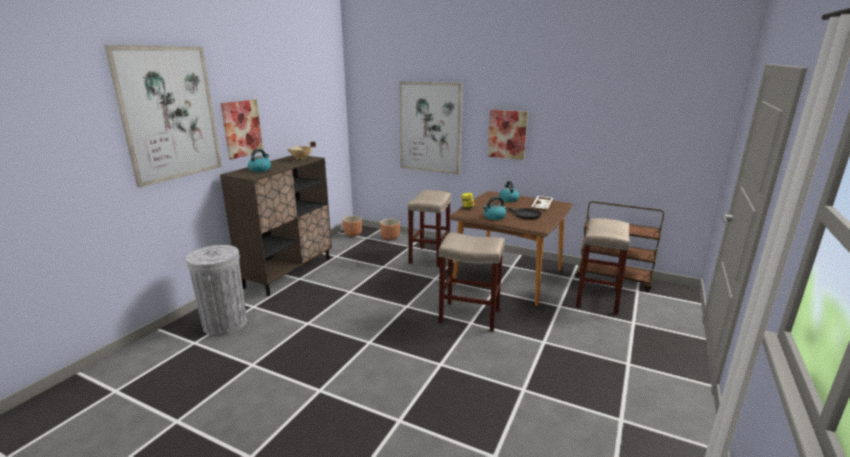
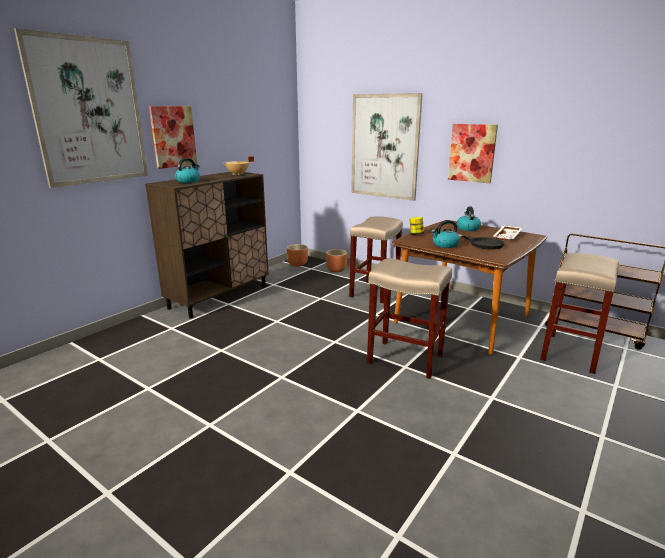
camera: 10 degrees right, 0 degrees up
grey trash can [186,245,247,336] -> none

